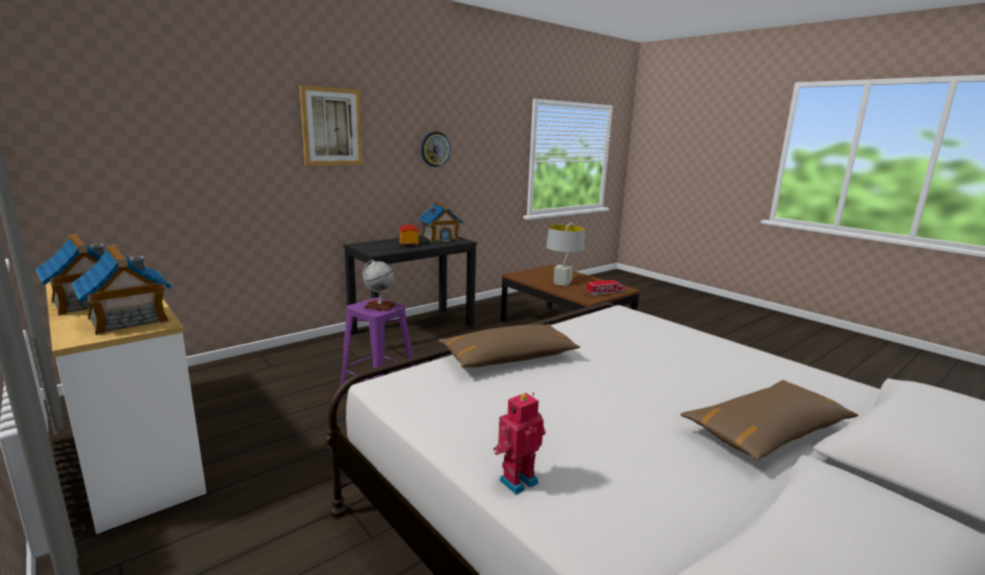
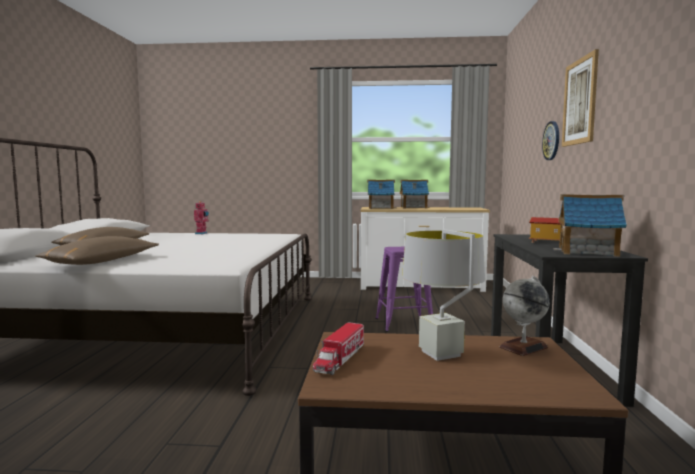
camera: 135 degrees right, 10 degrees down
globe [363,260,396,311] -> globe moved to [500,276,550,356]
wall clock [421,132,451,167] -> wall clock moved to [542,121,559,160]
brown pillow [438,324,580,368] -> brown pillow moved to [35,236,159,265]

